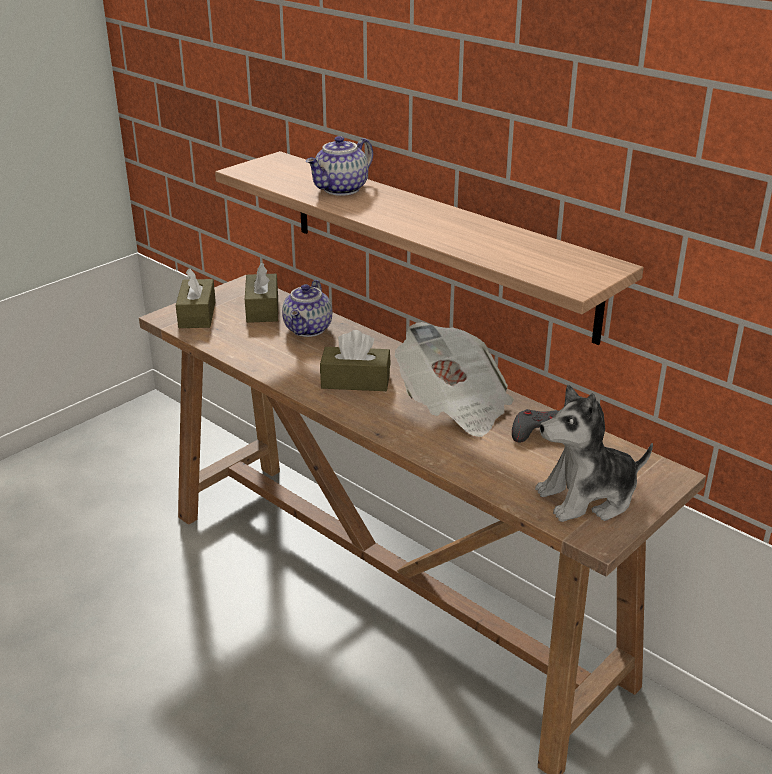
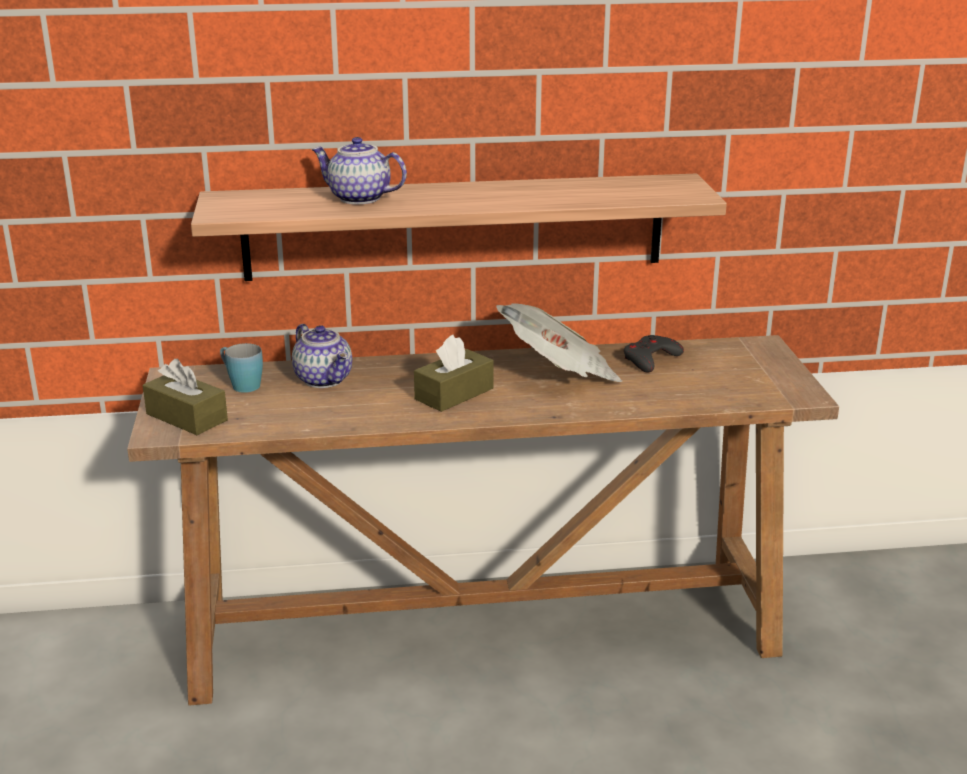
camera: 50 degrees left, 5 degrees down
brown tissue box [245,263,278,323] -> blue mug [220,343,263,393]
teapot [306,136,373,196] -> teapot turned 120 degrees clockwise [311,137,407,204]
plush toy [535,385,653,522] -> none

